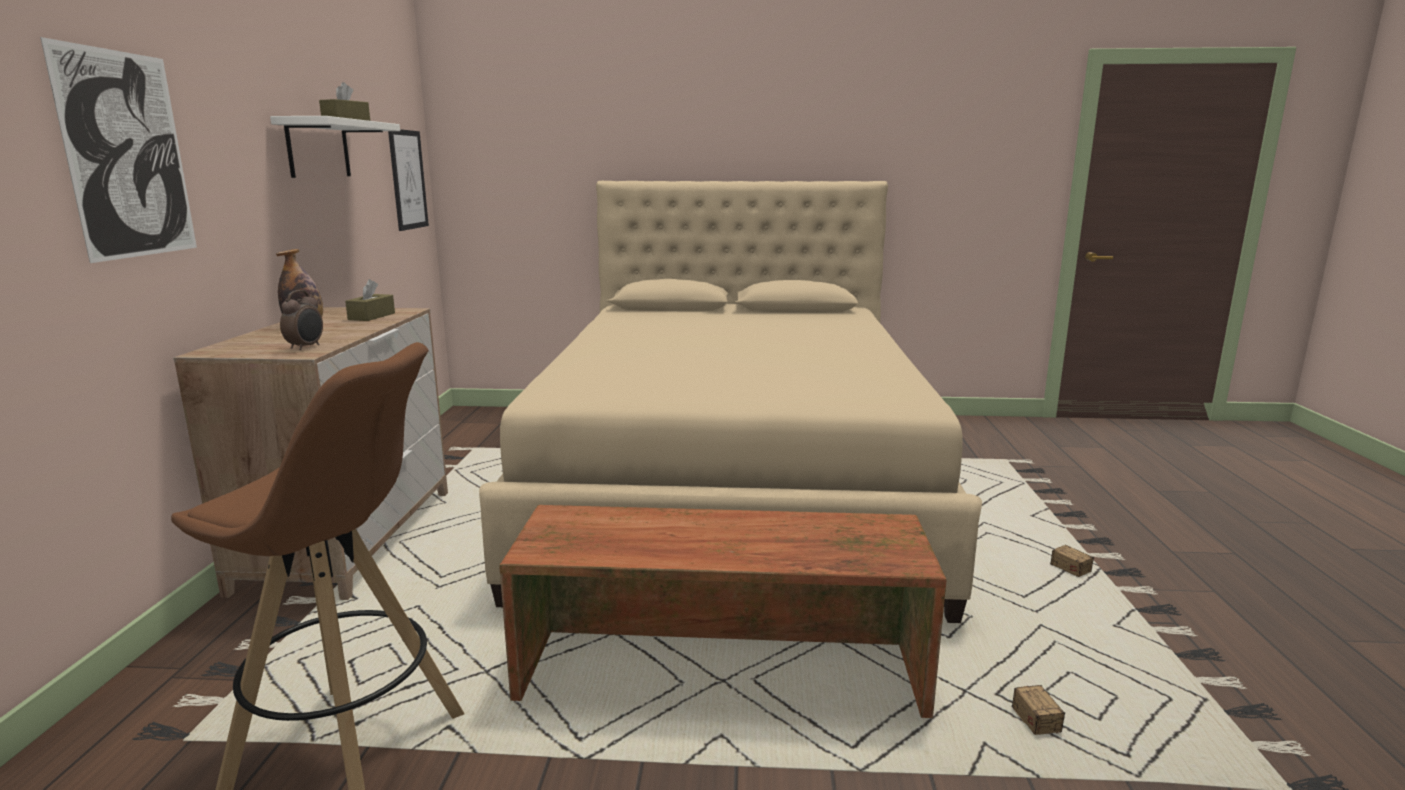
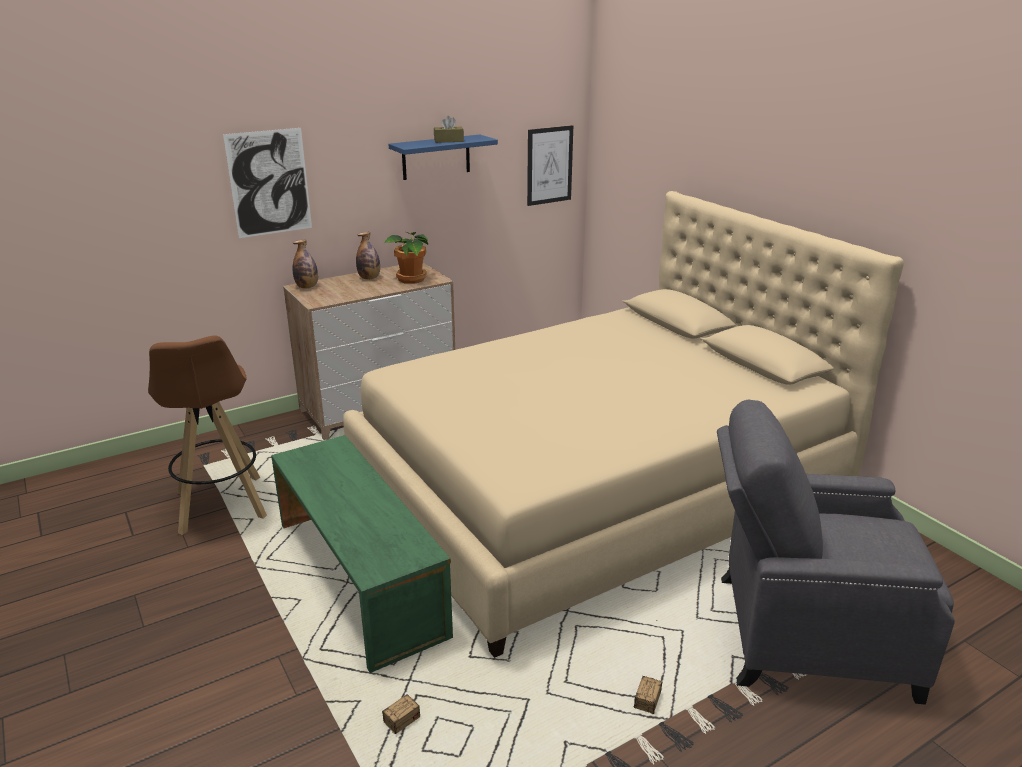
camera: 55 degrees right, 10 degrees up
white shelf [270,116,400,178] -> blue shelf [388,134,498,180]
alarm clock [280,290,323,350] -> none
brown tissue box [345,279,395,321] -> potted plant [384,232,428,284]
brown bench [499,505,947,718] -> green bench [271,435,453,673]
none -> bottle [292,240,318,289]
none -> grey armchair [717,400,955,705]

